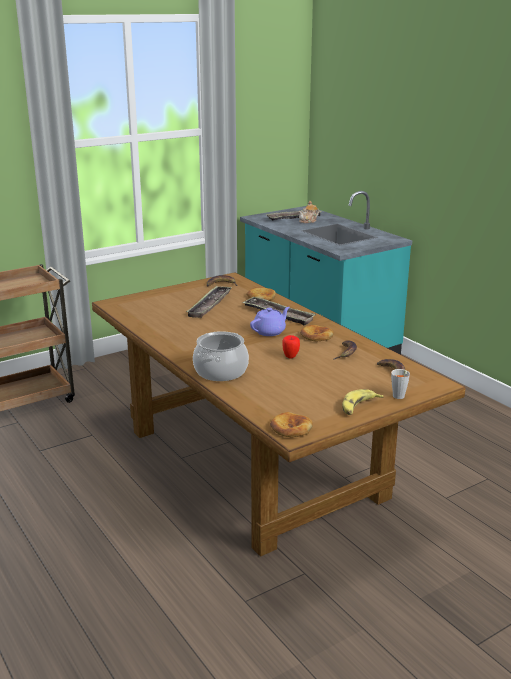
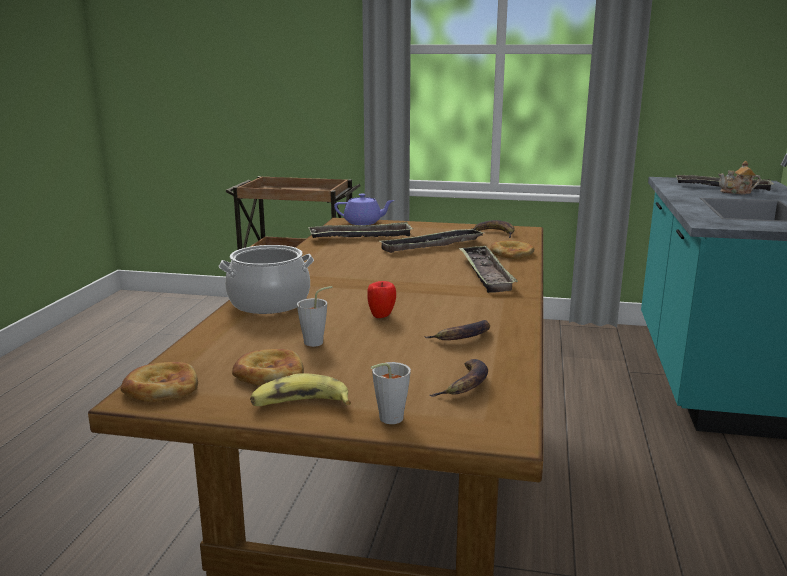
camera: 45 degrees right, 5 degrees down
purple teapot [250,307,290,336] -> purple teapot moved to [334,194,395,225]
bread [300,325,334,342] -> bread moved to [232,349,304,385]
none -> grey cup [297,286,333,347]
none -> tray [308,222,413,238]

